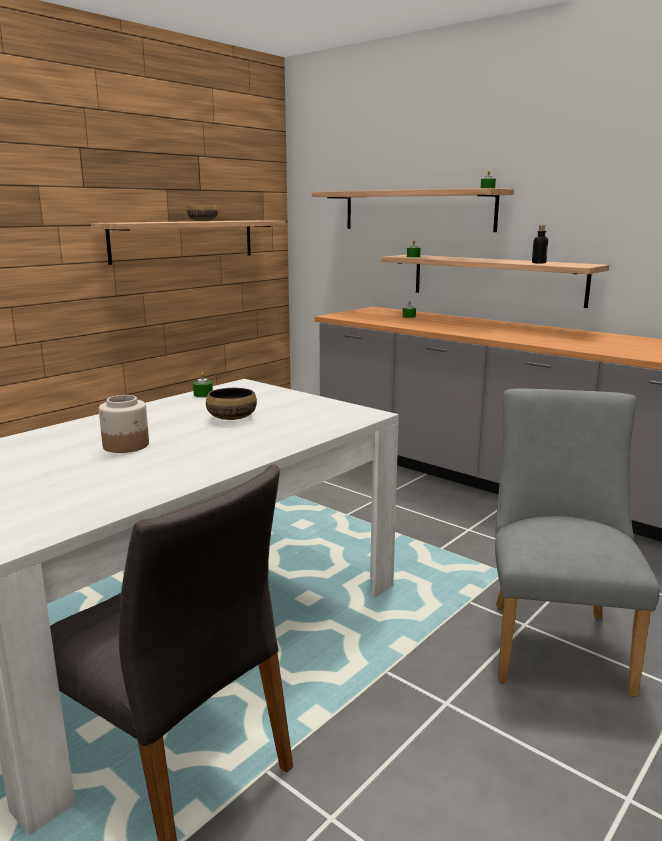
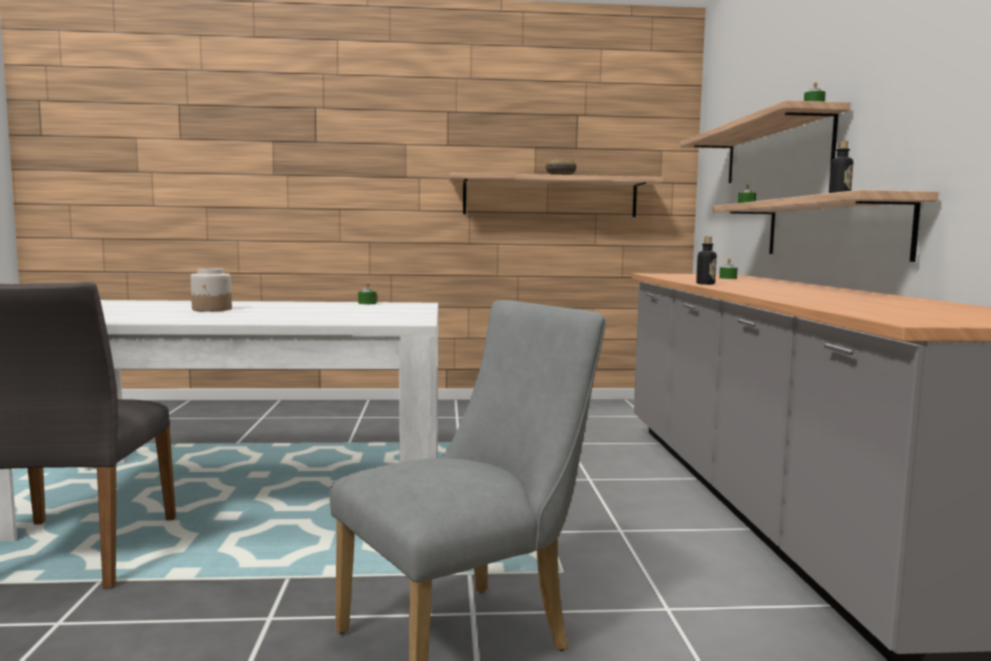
camera: 45 degrees right, 10 degrees down
bowl [206,388,257,420] -> none
none -> bottle [696,237,717,285]

